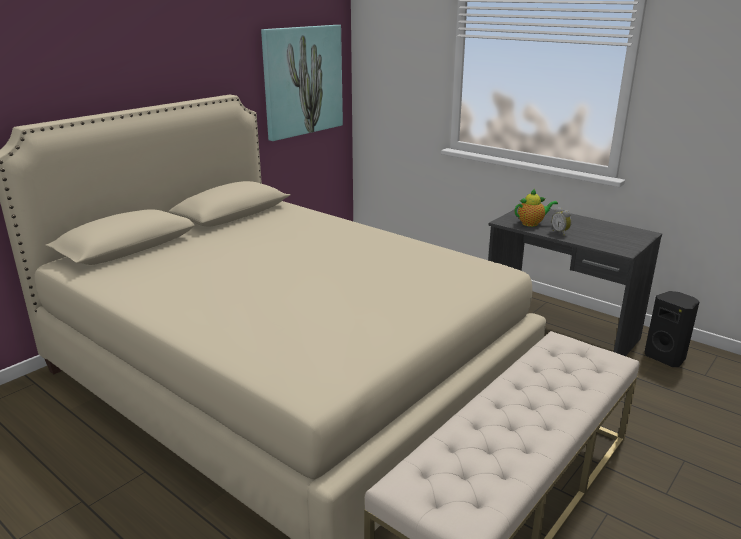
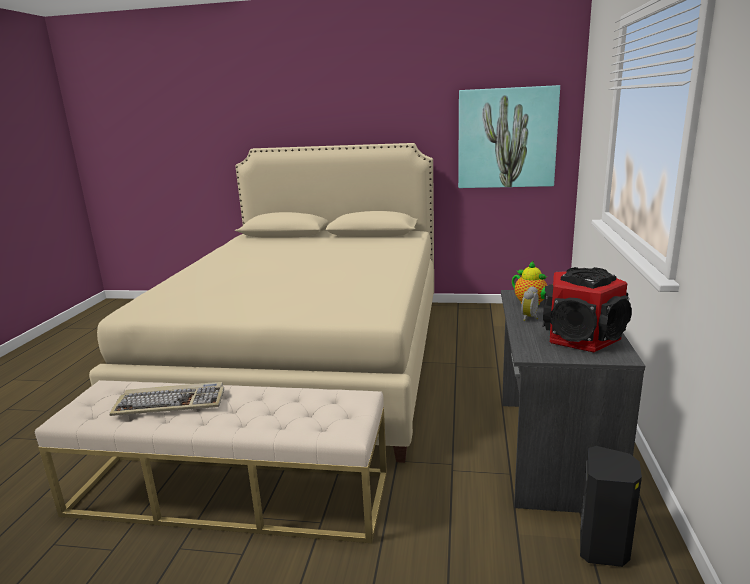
camera: 60 degrees right, 5 degrees down
none -> keyboard [109,382,224,416]
none -> speaker [543,267,632,352]

